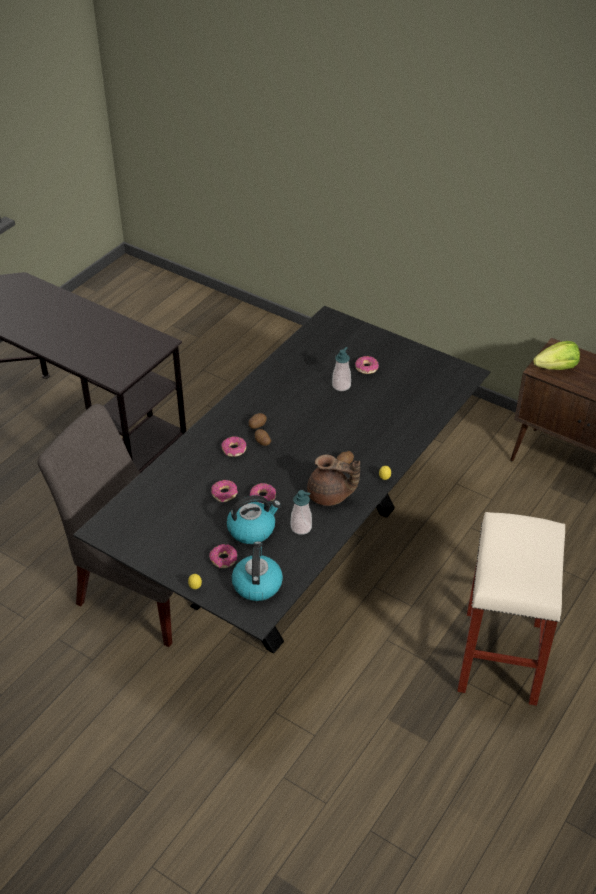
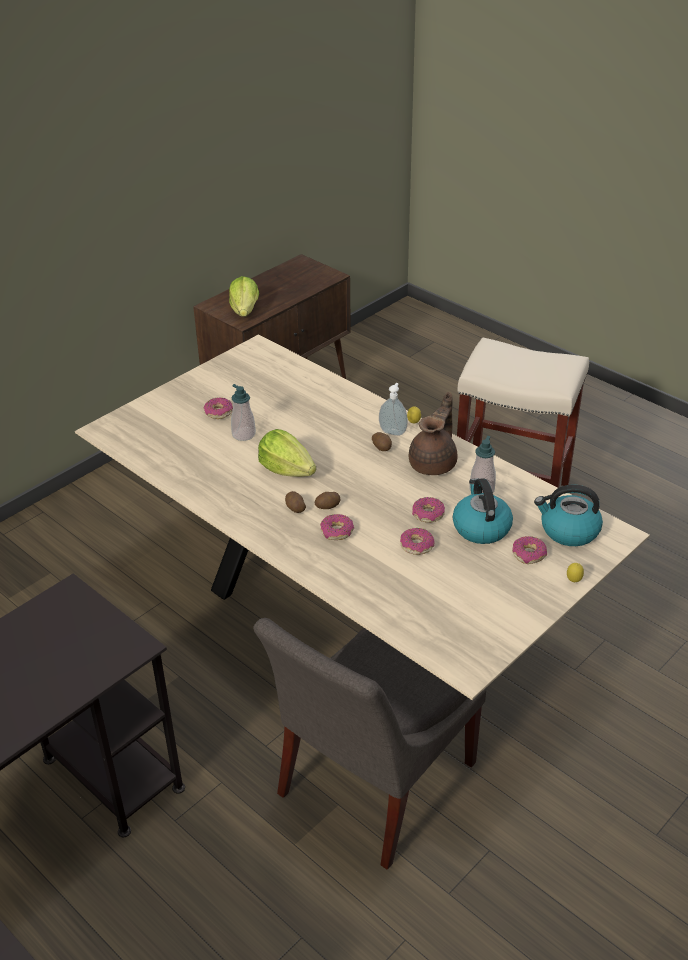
camera: 80 degrees left, 5 degrees down
black dining table [73,306,490,653] -> beige dining table [75,334,650,700]
none -> lettuce [258,429,316,477]
none -> soap dispenser [379,383,408,436]

